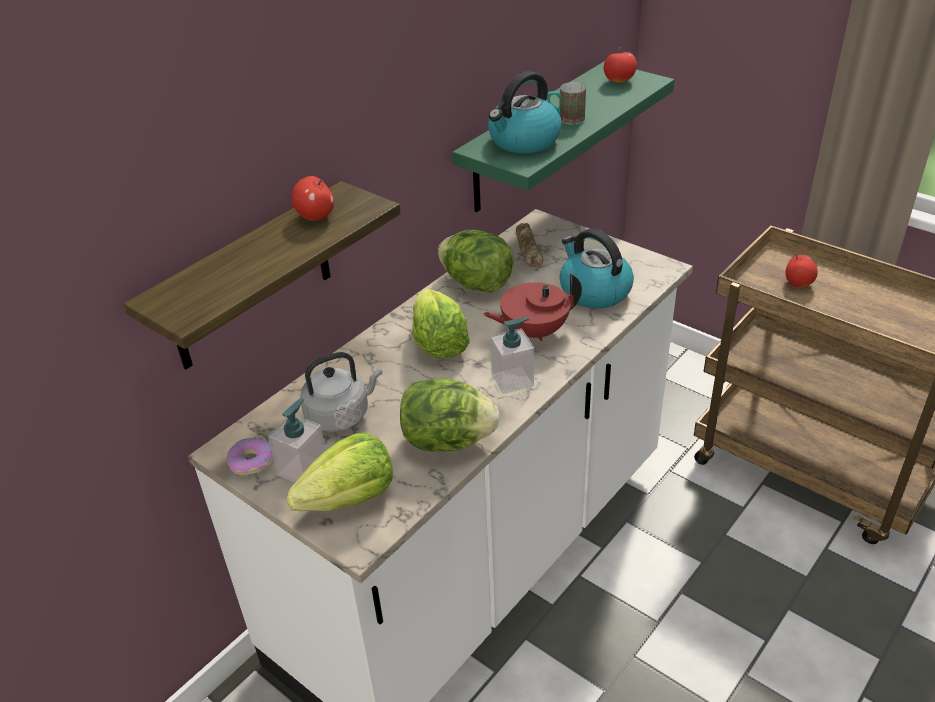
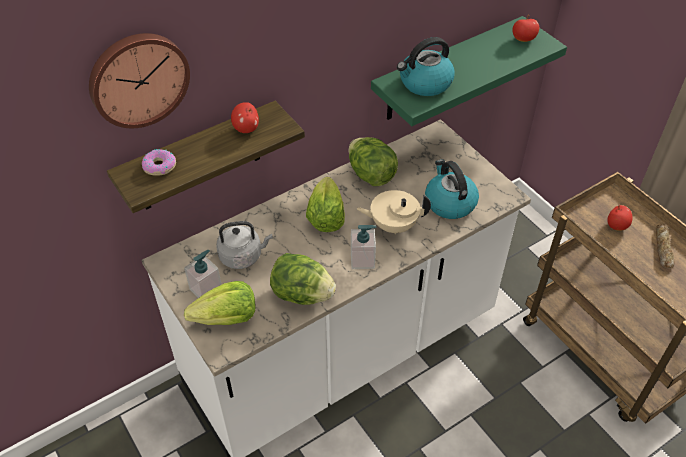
camera: 15 degrees right, 10 degrees up
donut [226,437,273,475] -> donut moved to [142,149,176,176]
red teapot [483,273,582,341] -> beige teapot [356,190,431,234]
bread [516,223,543,267] -> bread moved to [656,224,675,269]
mug [547,82,586,124] -> none
none -> wall clock [89,33,190,128]

